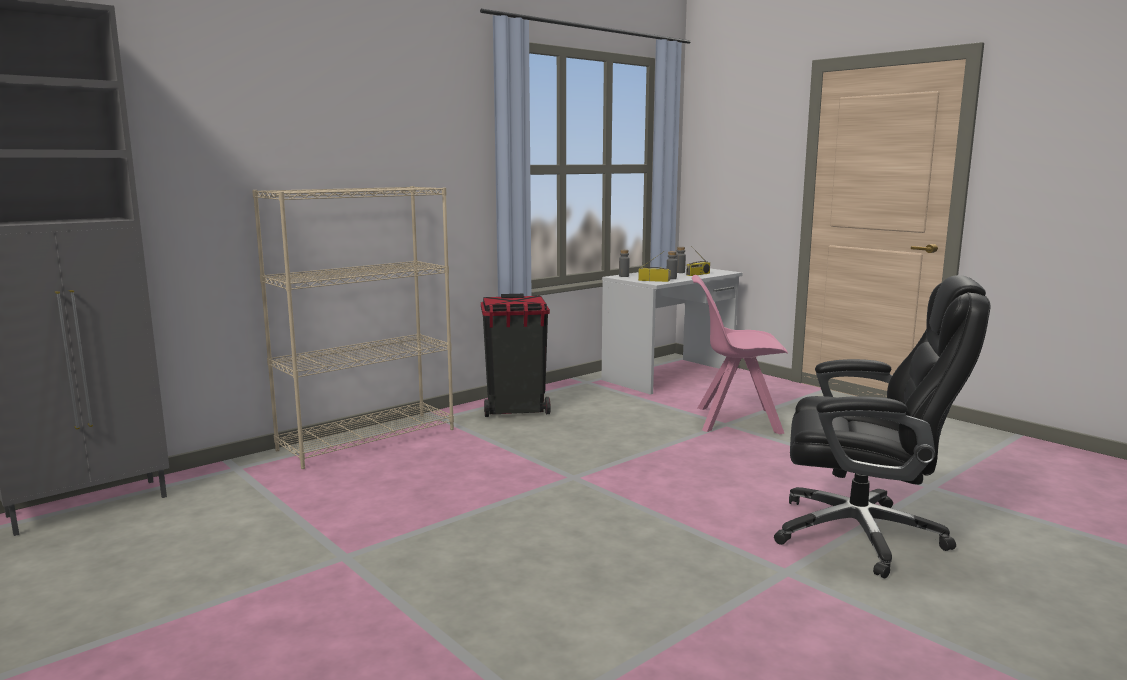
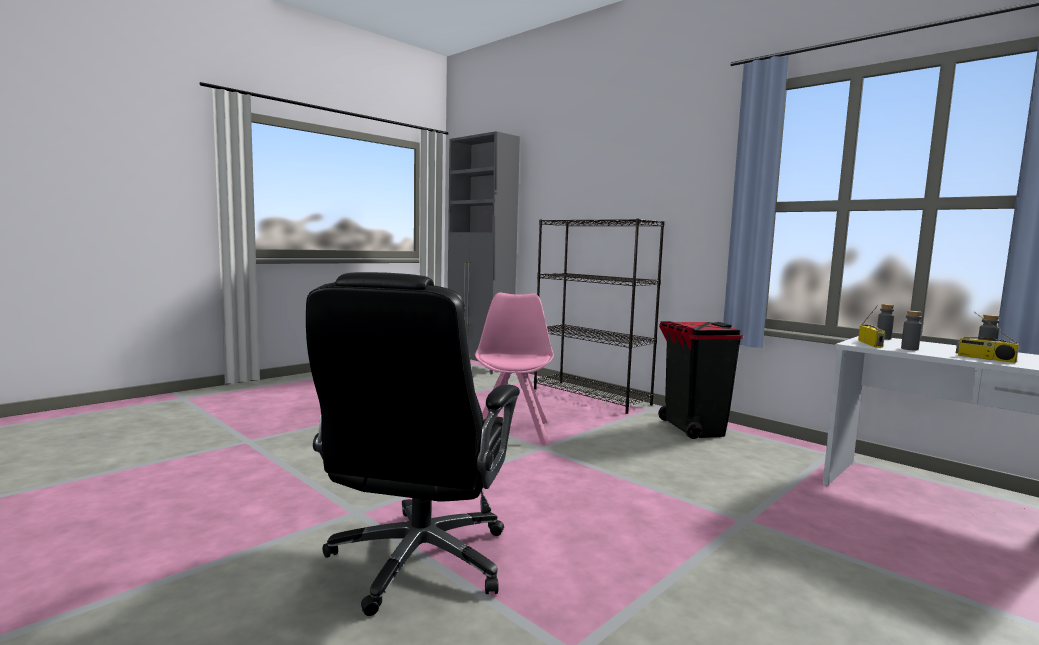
camera: 85 degrees right, 5 degrees down
beige bookcase [252,186,454,469] -> black bookcase [534,219,665,414]
pink chair [692,275,788,434] -> pink chair moved to [475,292,554,445]

